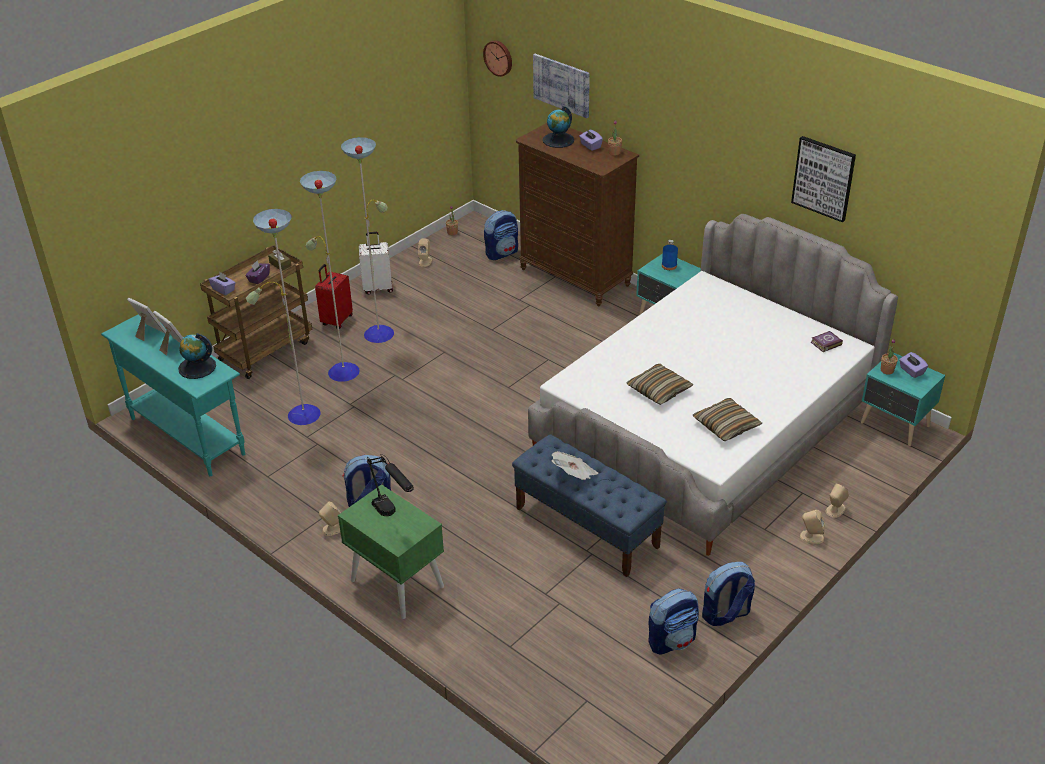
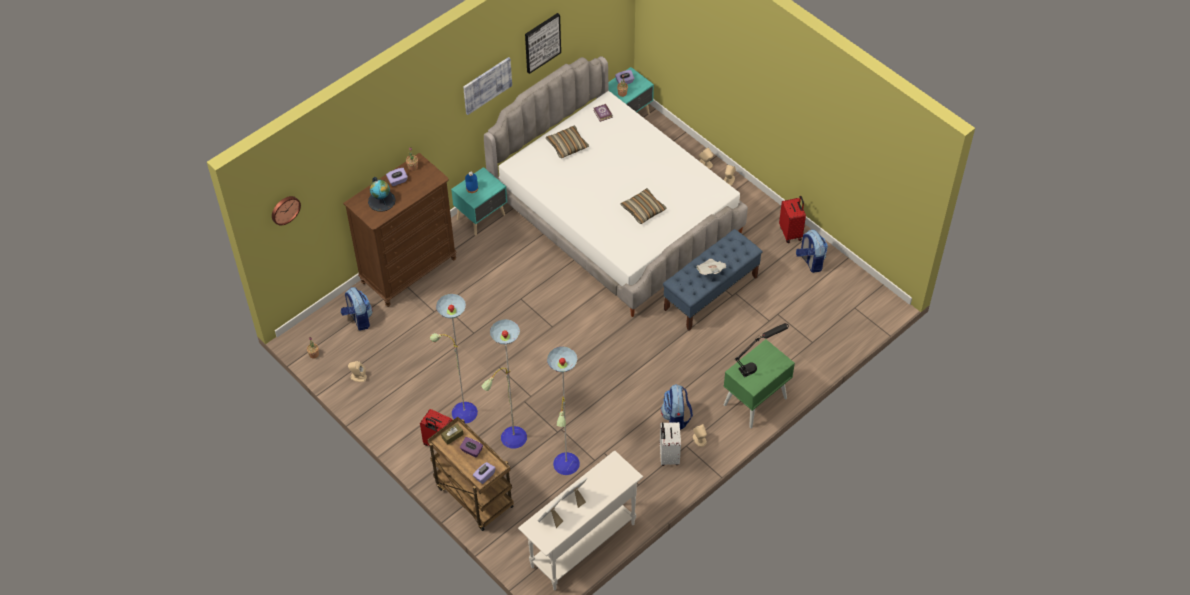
camera: 85 degrees left, 15 degrees up
turquoise console table [101,314,245,476] -> white console table [518,450,643,590]
globe [178,333,216,379] -> none
white suitcase [359,232,393,295] -> white suitcase moved to [660,422,681,466]
picture [533,54,590,118] -> picture moved to [463,57,512,115]
pillow [693,398,762,441] -> pillow moved to [546,126,589,158]
backpack [702,562,755,626] -> red suitcase [779,196,806,243]

